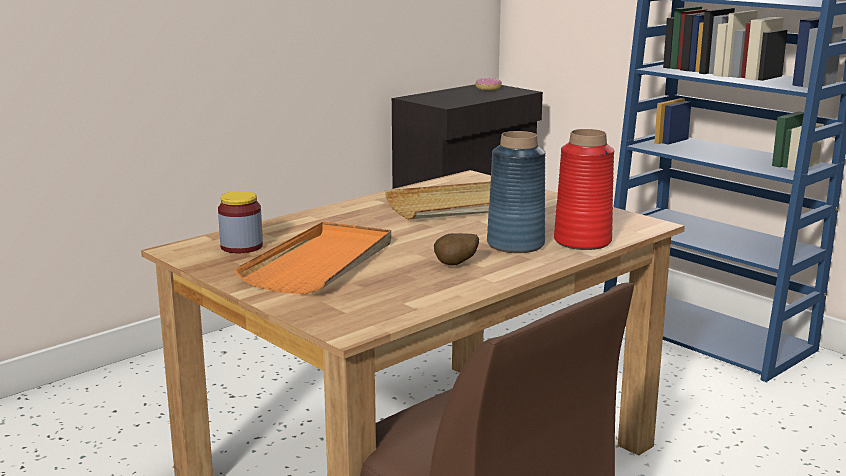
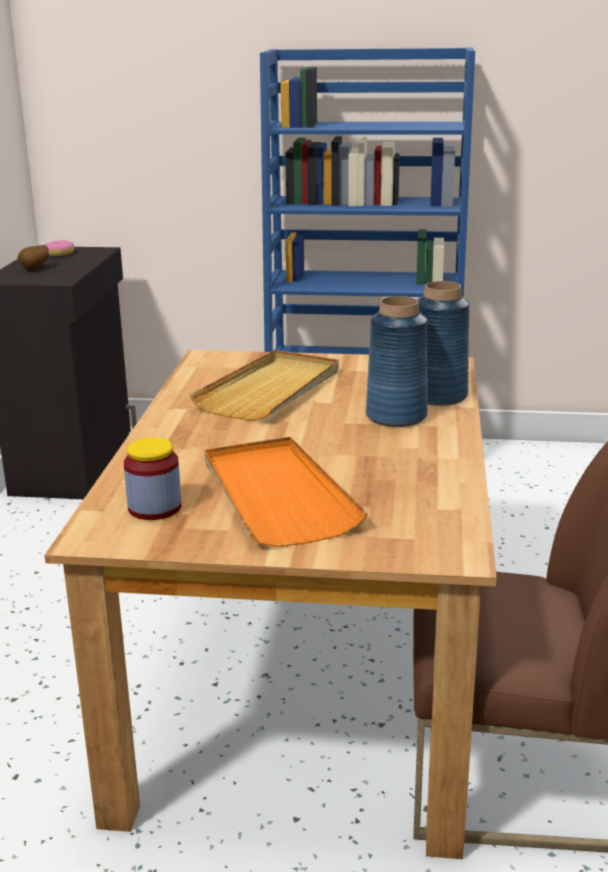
camera: 40 degrees left, 5 degrees up
potato [434,233,479,266] -> potato moved to [18,245,49,270]
red vase [554,129,614,250] -> blue vase [417,281,470,406]

